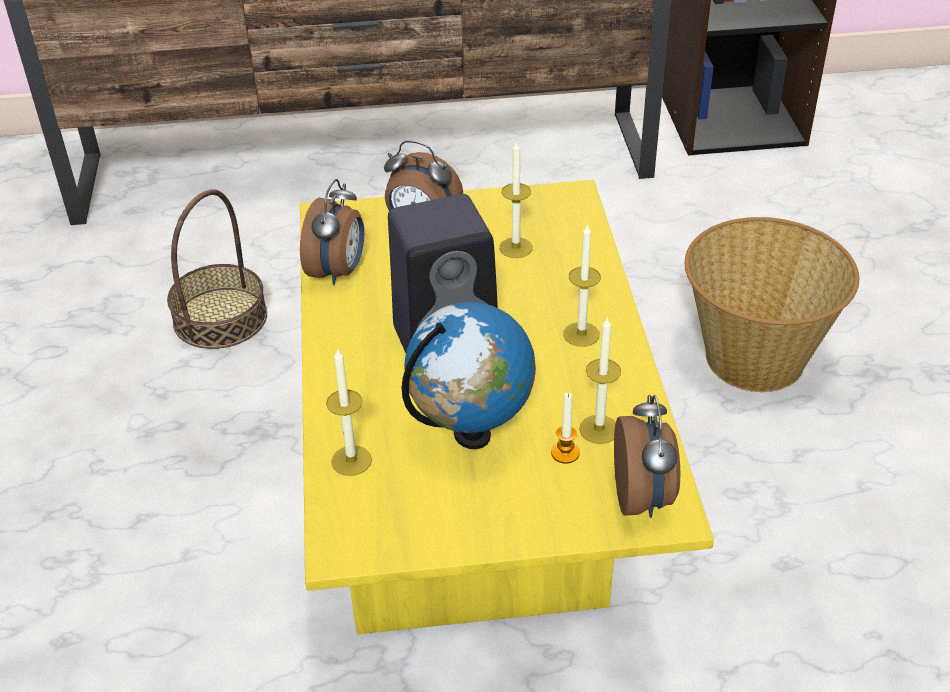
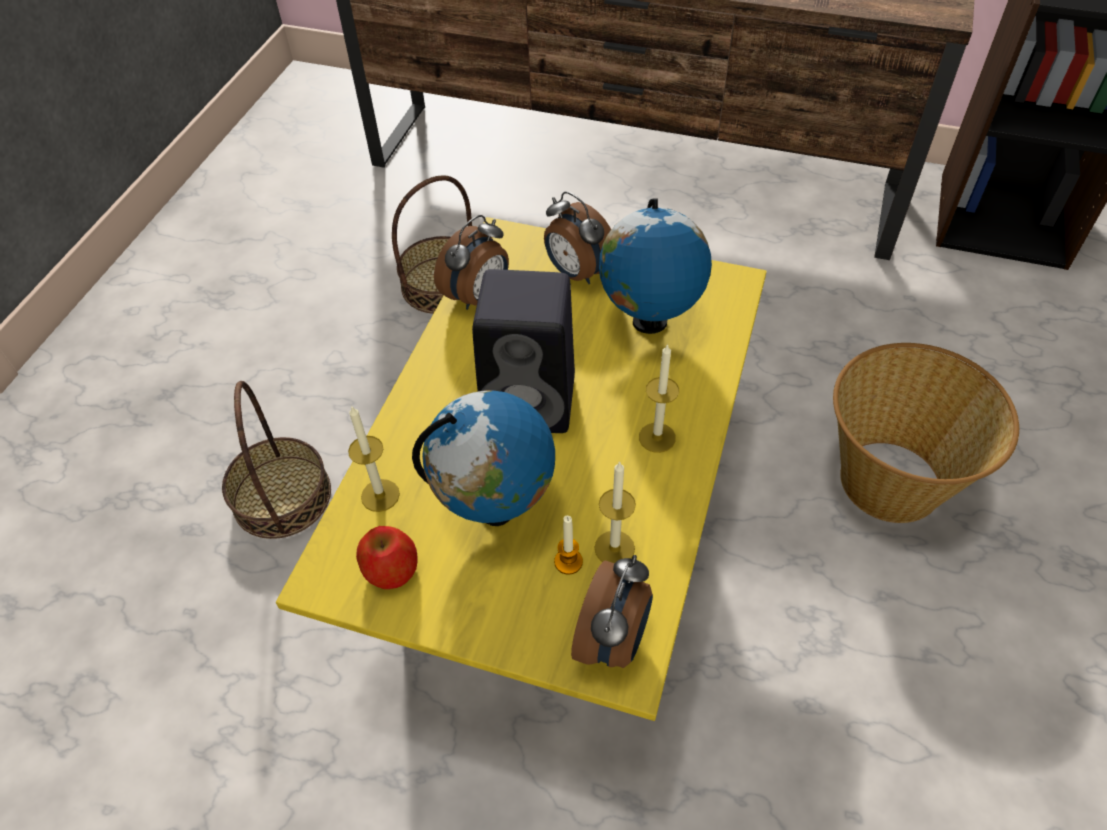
camera: 25 degrees right, 10 degrees up
candle [499,140,533,258] -> globe [599,198,712,334]
none -> basket [222,381,331,539]
none -> apple [356,526,418,589]

